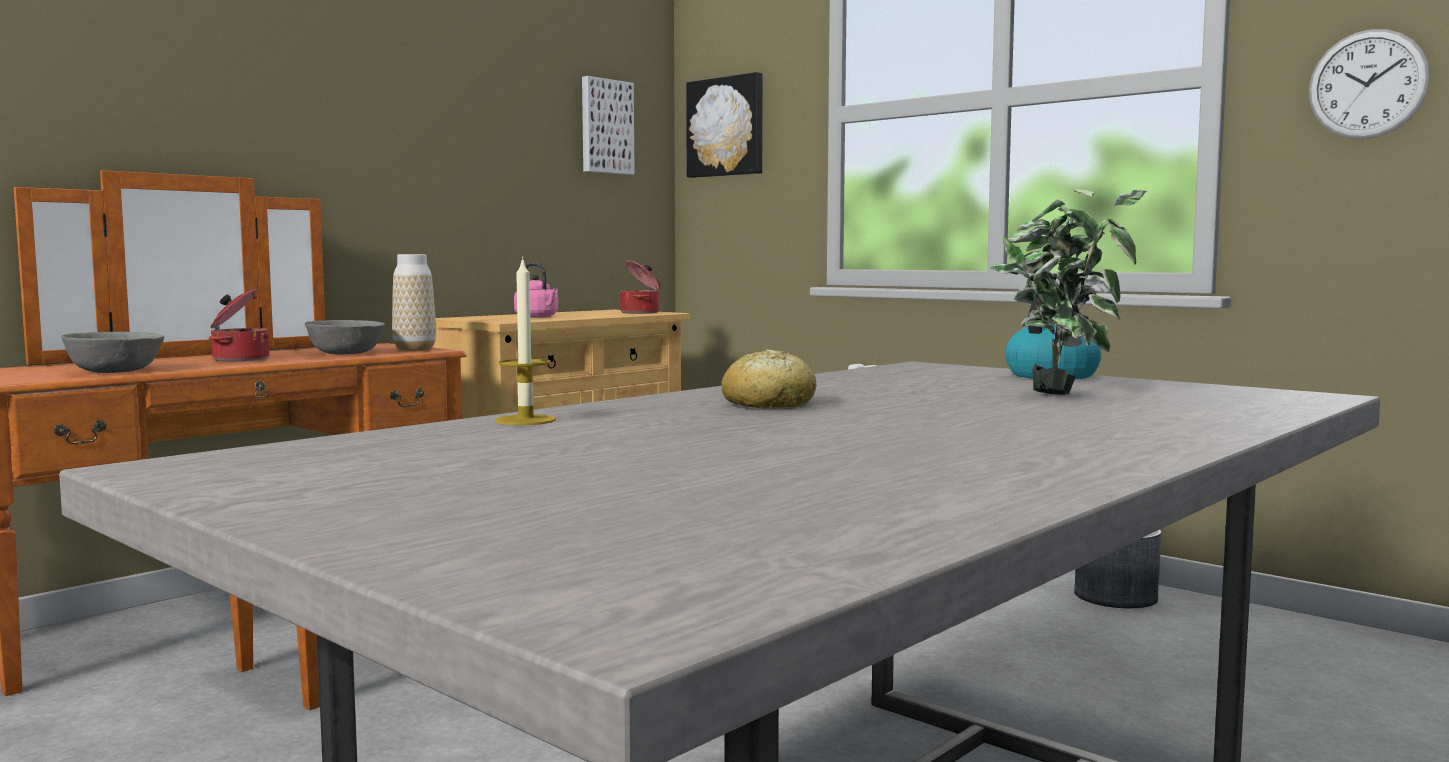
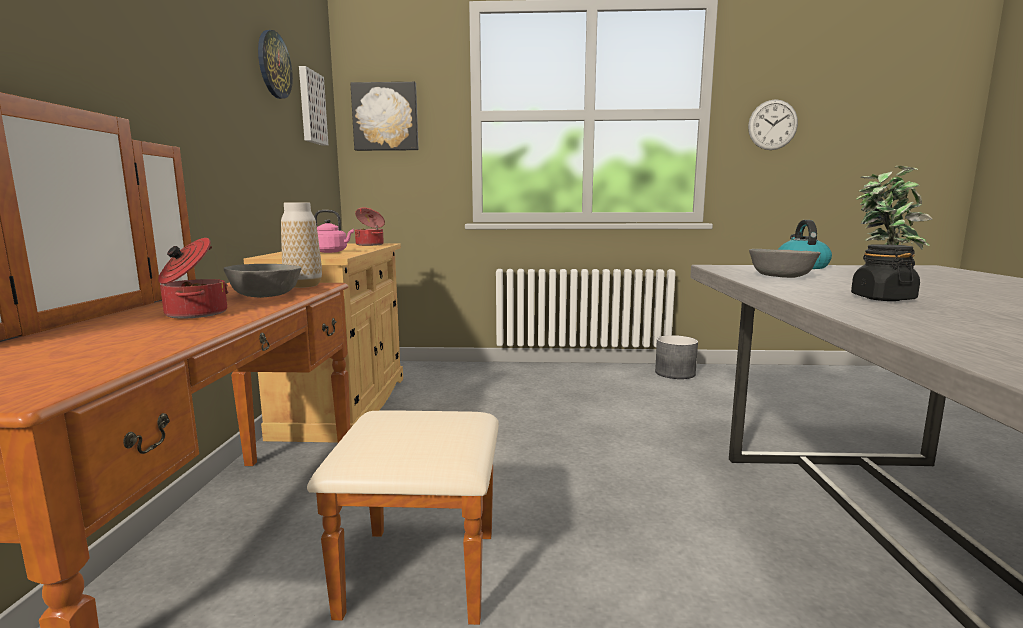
camera: 40 degrees left, 5 degrees up
grey bowl [61,332,164,373] -> grey bowl moved to [749,249,820,278]
candle [495,256,556,425] -> none
bread [721,349,817,408] -> black jar [851,244,920,301]
none -> wall clock [258,30,293,99]

